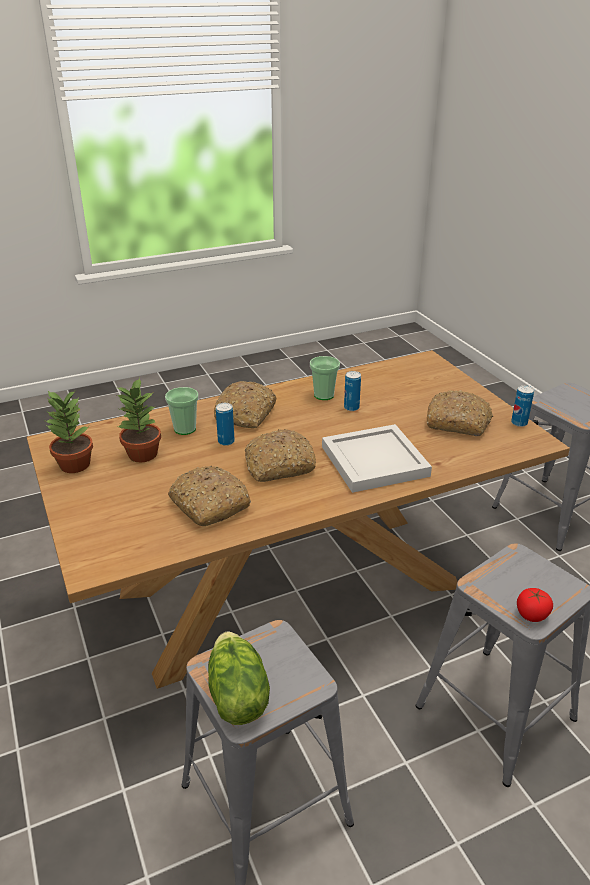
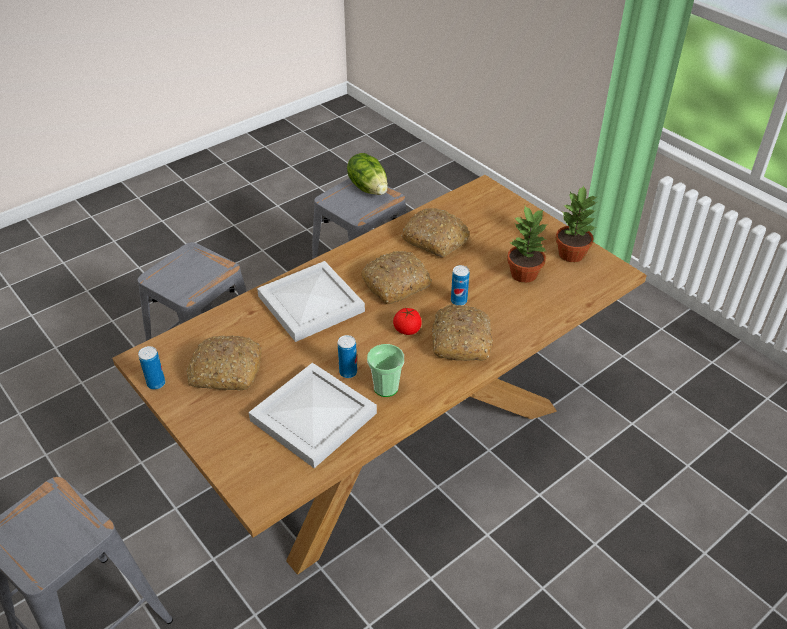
camera: 165 degrees right, 10 degrees up
cup [165,387,199,435] -> none
tomato [517,588,553,622] -> tomato moved to [393,308,422,335]
none -> white tray [248,363,377,468]

